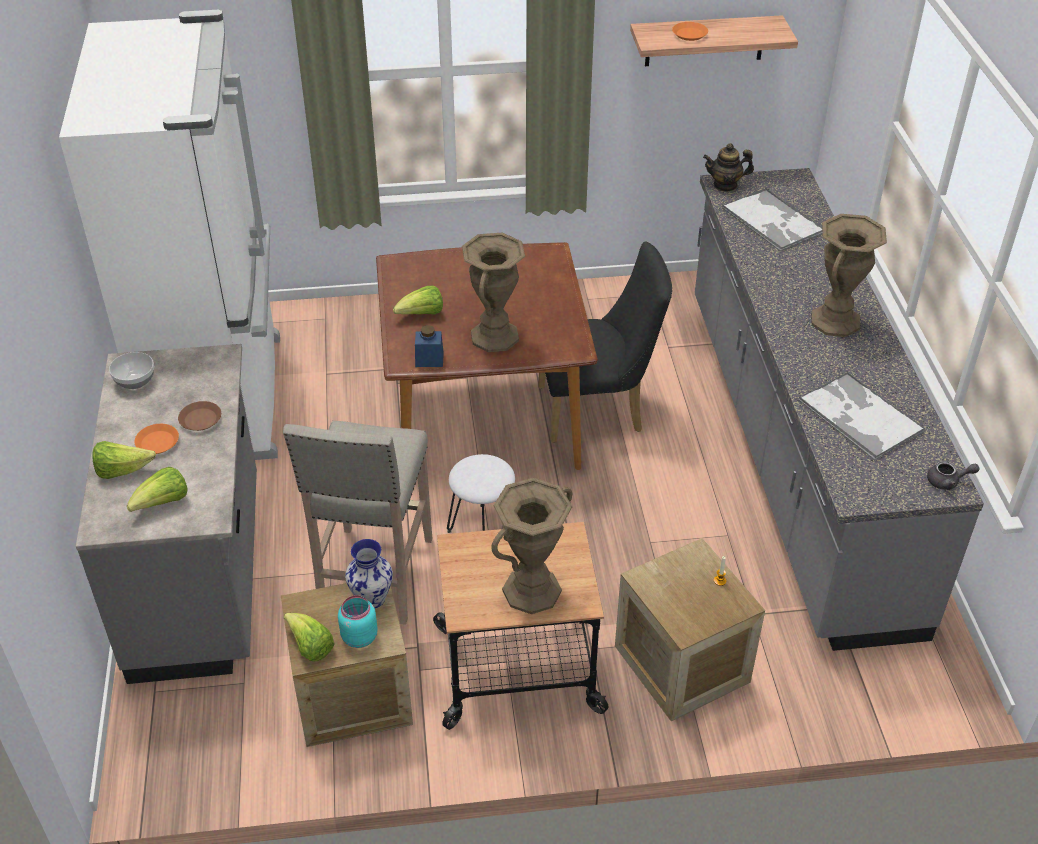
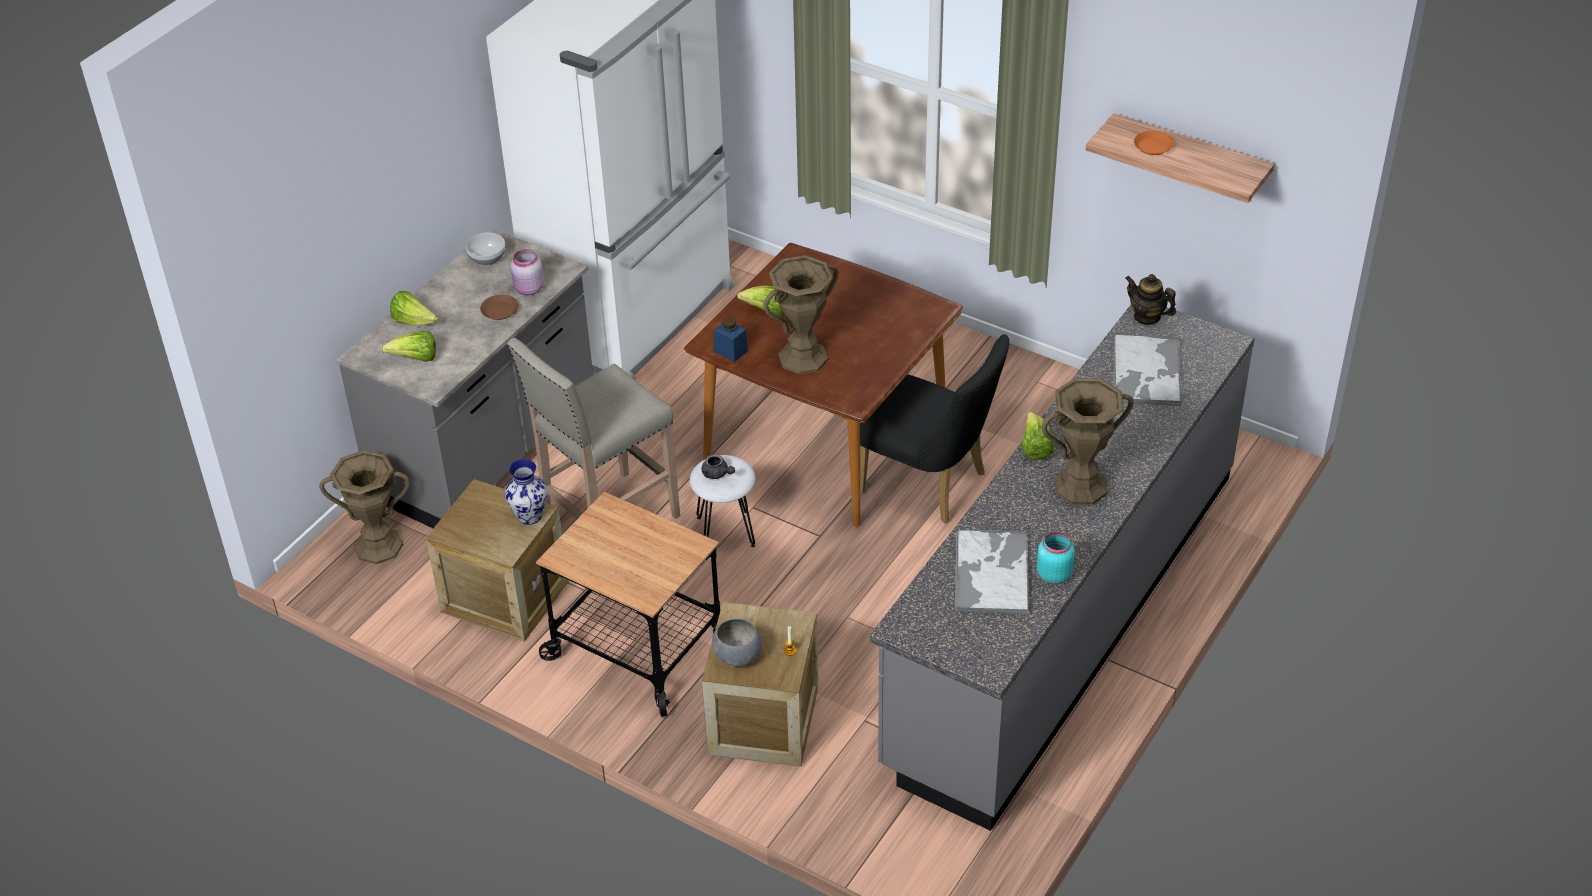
camera: 40 degrees right, 0 degrees up
orange plate [134,424,179,454] -> none
lettuce [284,613,335,662] -> lettuce moved to [1021,412,1054,460]
turquoise jar [338,595,378,648] -> turquoise jar moved to [1037,532,1075,584]
brown vase [491,477,572,614] -> brown vase moved to [319,450,410,564]
grey teapot [927,461,980,490] -> grey teapot moved to [702,454,735,479]
none -> pink jar [510,249,544,295]
none -> grey bowl [712,619,762,666]

